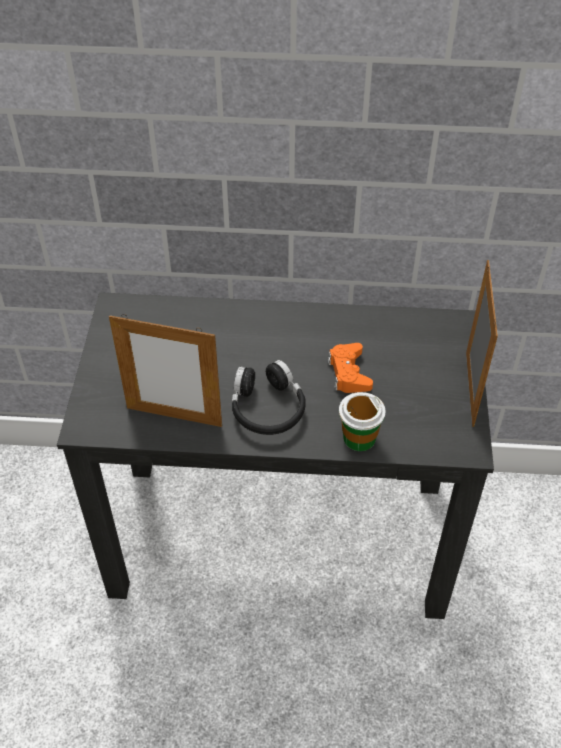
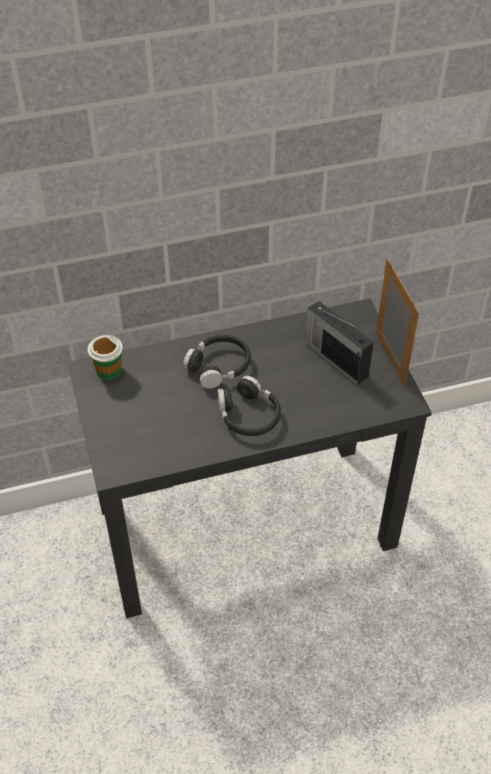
camera: 20 degrees left, 0 degrees up
picture frame [109,314,222,427] -> none
orange game controller [328,343,373,393] -> none
cup [339,392,386,451] -> cup moved to [88,335,123,380]
none -> black headphones [183,335,251,389]
none -> radio [305,301,374,385]

